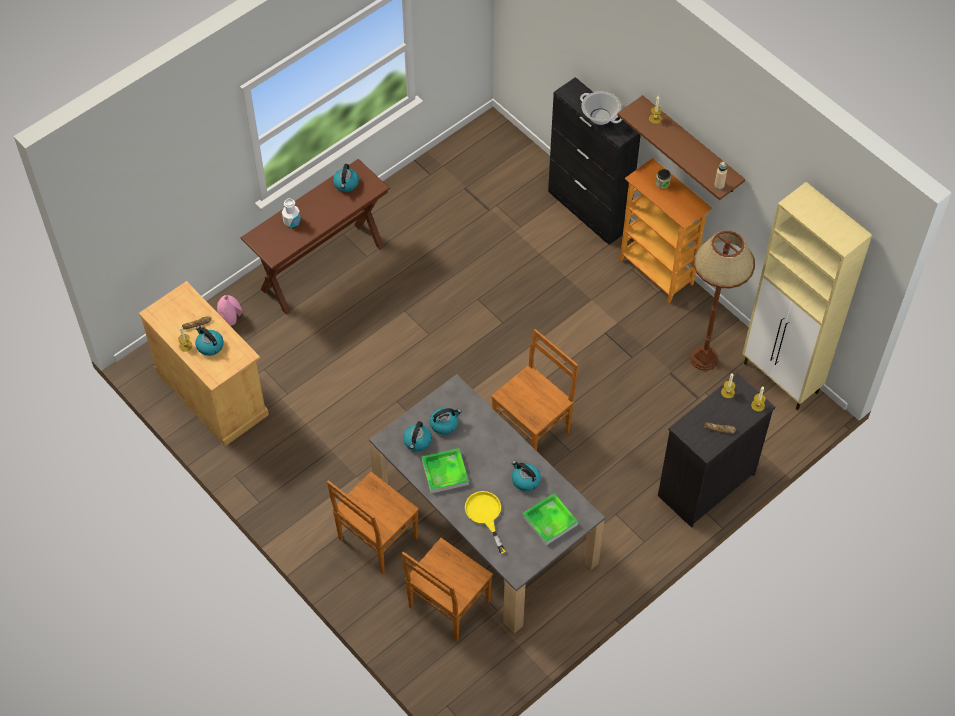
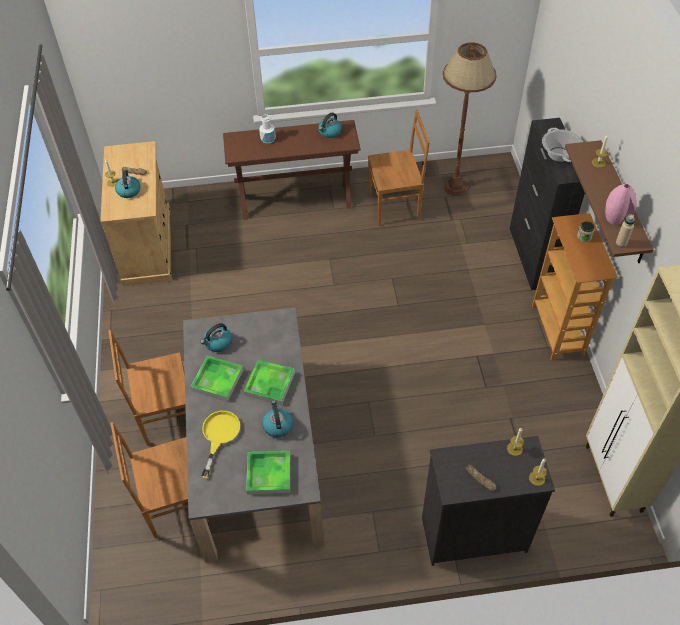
camera: 35 degrees right, 5 degrees down
pink vase [217,295,242,326] -> pink vase moved to [605,184,637,225]
kettle [430,408,461,435] -> none
brown chair [491,329,578,451] -> brown chair moved to [368,109,430,226]
brown floor lamp [690,230,755,371] -> brown floor lamp moved to [443,42,497,195]
none -> tray [244,360,295,405]

